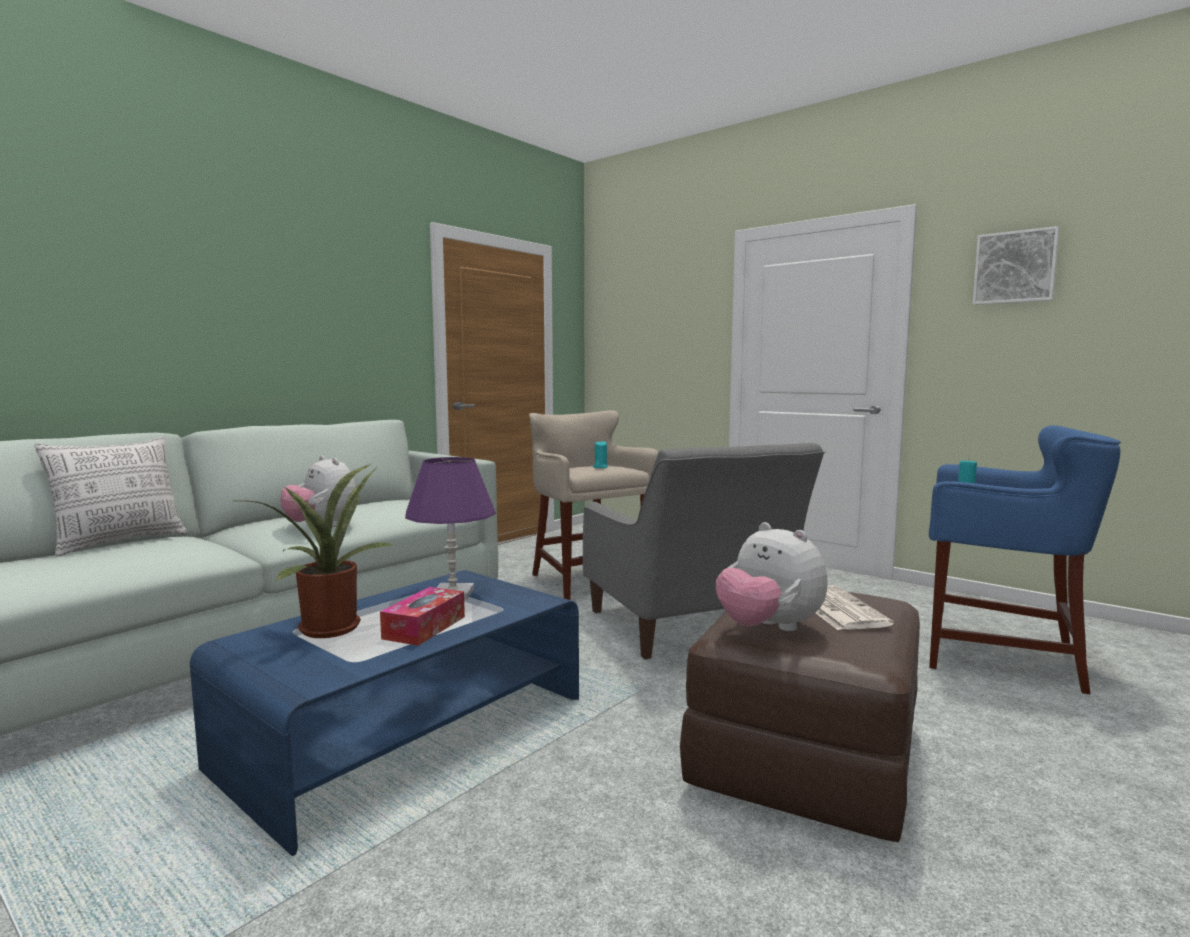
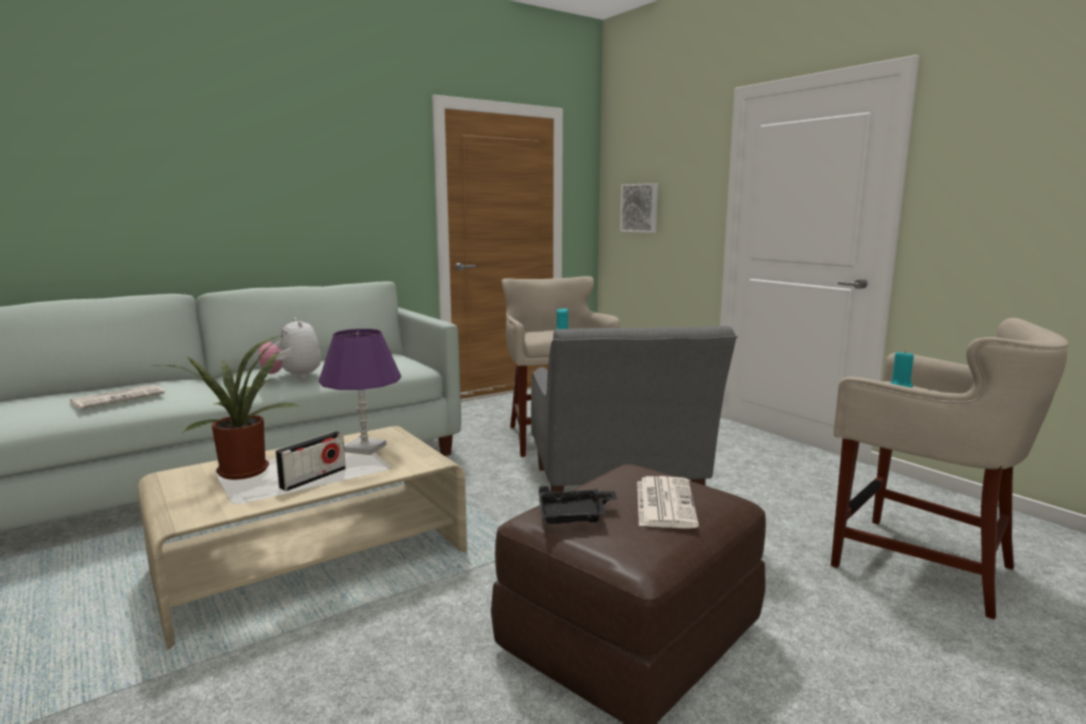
camera: 15 degrees right, 5 degrees up
pillow [35,436,187,557] -> none
blue coffee table [190,570,579,856] -> beige coffee table [138,426,467,649]
tissue box [380,587,465,646] -> radio [275,431,346,491]
plush toy [716,522,828,632] -> black tray [539,486,617,524]
blue stool [929,425,1121,694] -> beige stool [831,318,1069,620]
picture [972,226,1060,305] -> picture moved to [620,183,658,233]
none -> newspaper [70,385,165,409]

